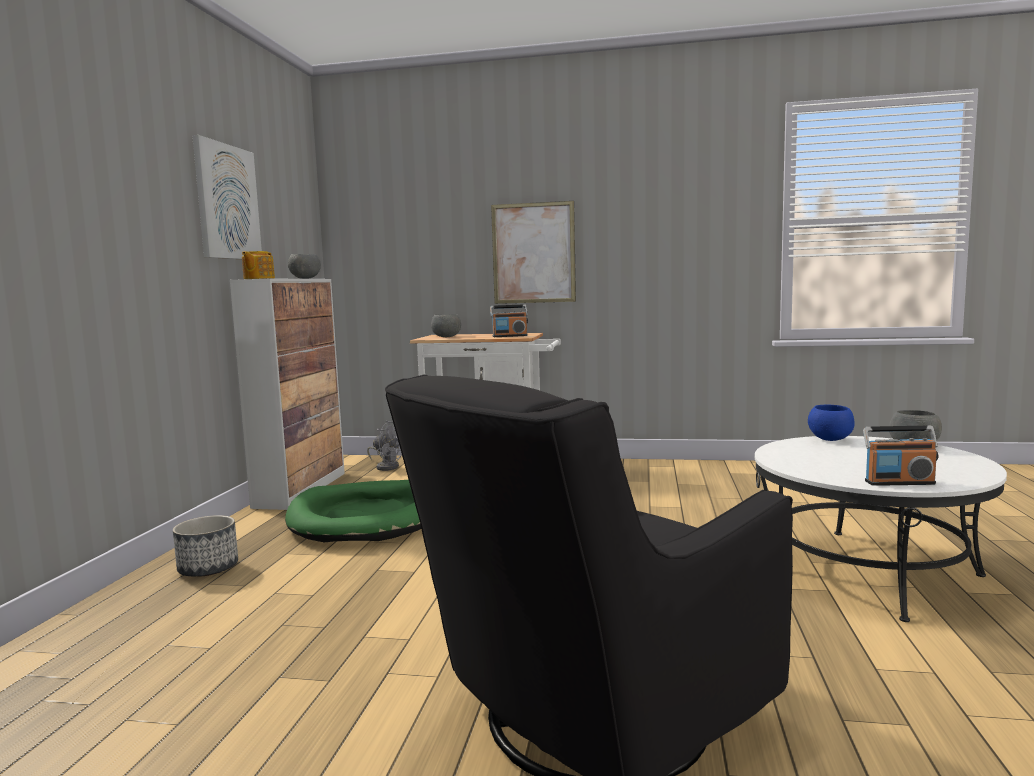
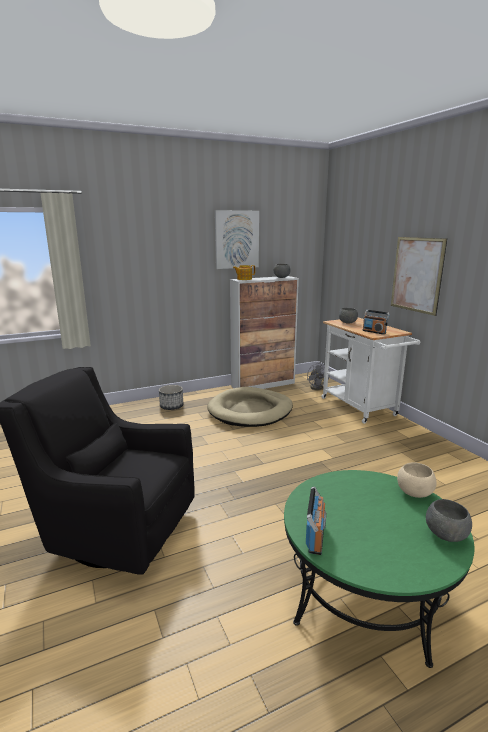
camera: 55 degrees right, 10 degrees up
green dog bed [285,480,421,542] -> beige dog bed [207,387,293,427]
white coffee table [755,436,1007,622] -> green coffee table [284,470,475,668]
blue bowl [808,405,855,441] -> beige bowl [397,462,437,498]
radio [863,426,938,486] -> radio turned 135 degrees counterclockwise [306,486,326,555]

